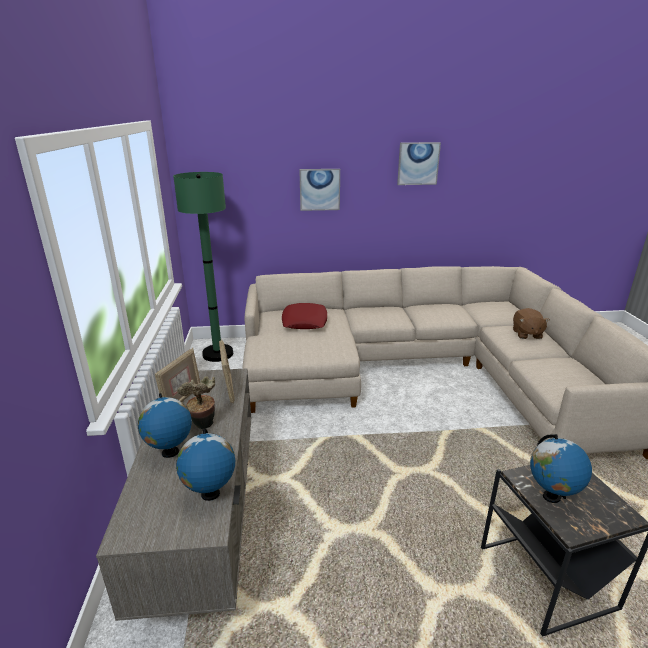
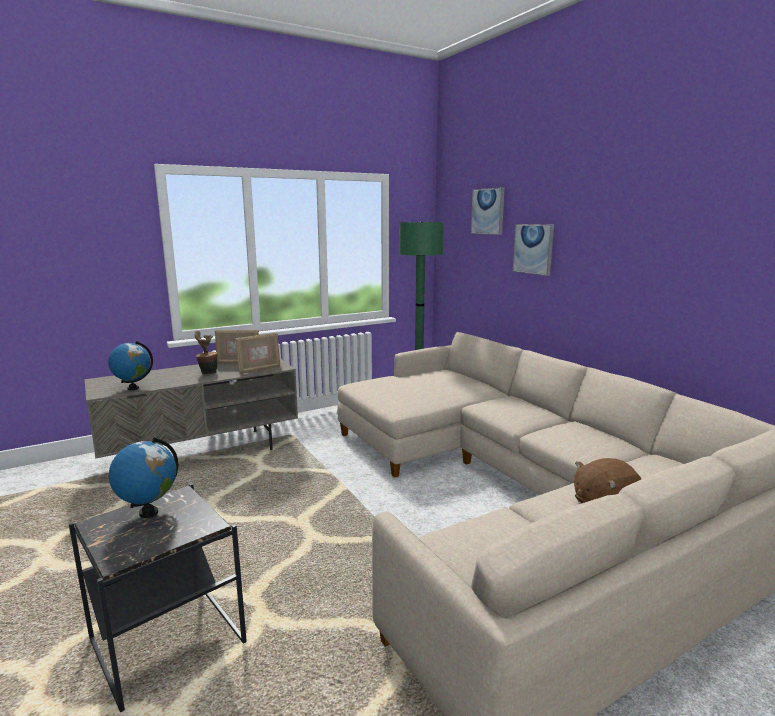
camera: 65 degrees right, 10 degrees down
globe [138,393,192,458] -> none
red pillow [282,303,327,329] -> none
picture [397,142,441,185] -> picture moved to [471,187,505,235]

